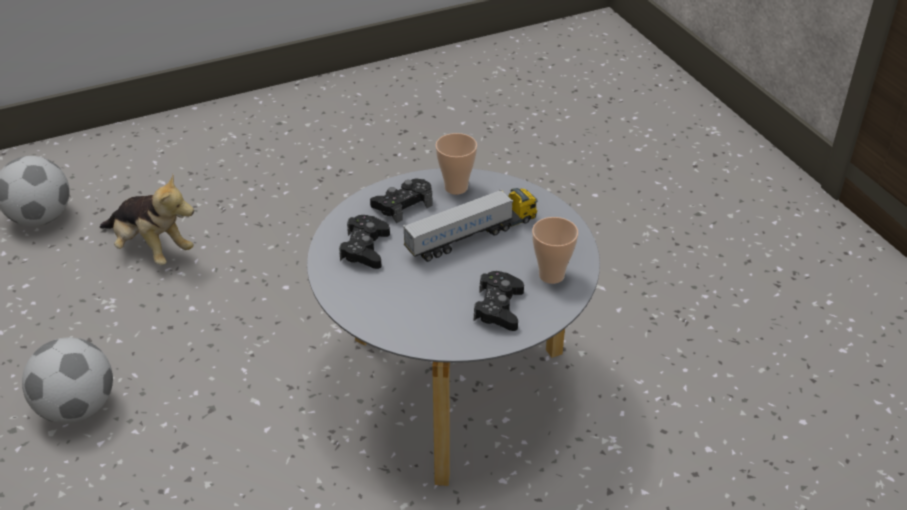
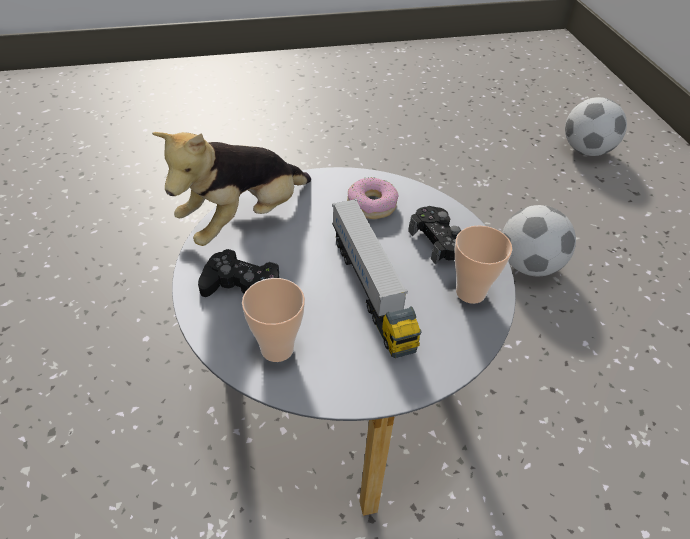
camera: 100 degrees right, 5 degrees up
football [22,337,113,424] -> football moved to [502,205,576,276]
plush toy [100,174,194,265] -> plush toy moved to [152,132,311,246]
black game controller [339,215,390,269] -> donut [347,177,399,219]

